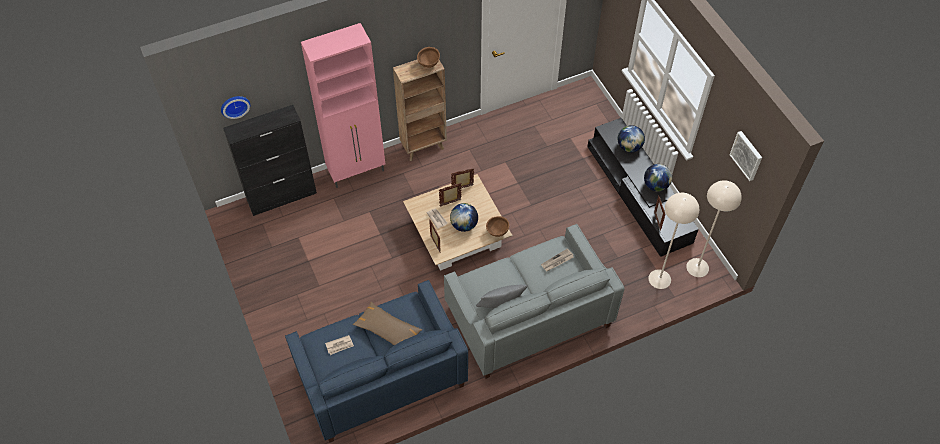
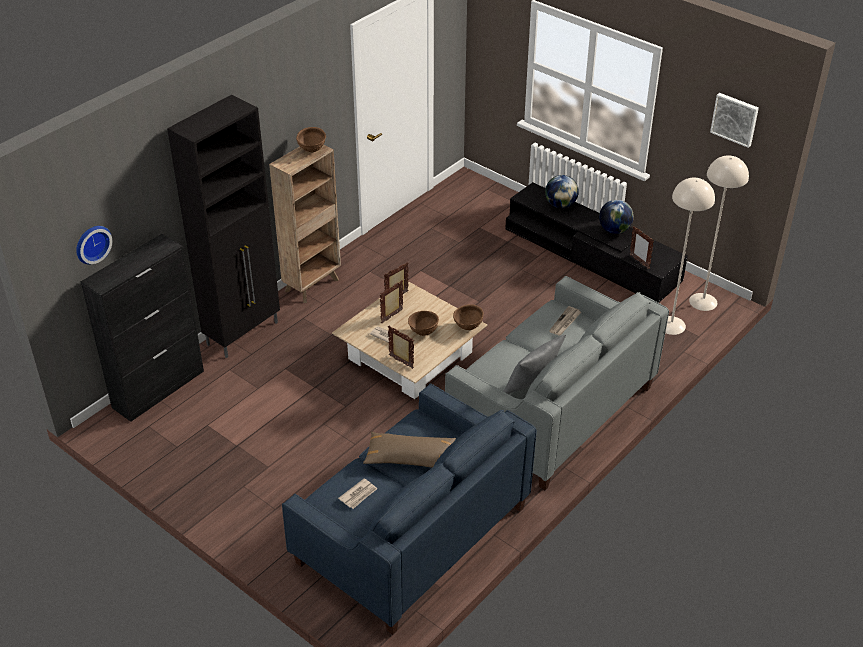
camera: 25 degrees left, 15 degrees down
pink cabinet [301,23,385,188] -> black cabinet [167,95,280,358]
globe [450,203,478,232] -> brown bowl [408,311,439,336]

